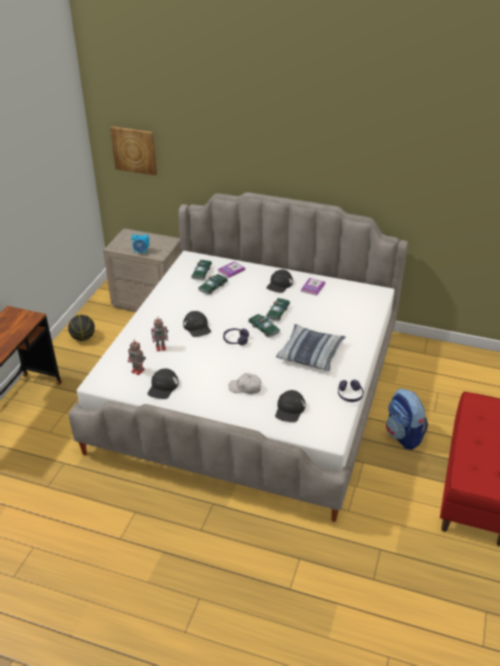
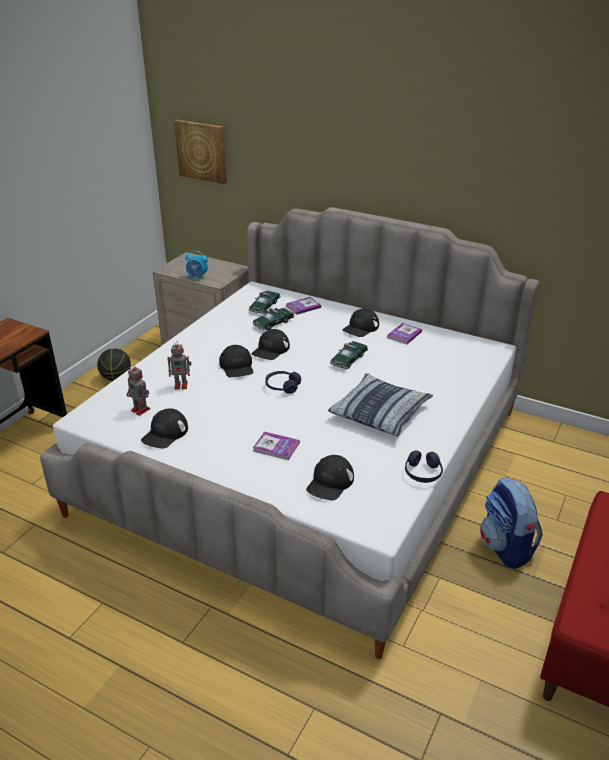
camera: 10 degrees right, 5 degrees down
white cap [228,373,261,394] -> book [253,432,300,460]
toy car [248,314,280,338] -> none
none -> black cap [251,329,290,360]

